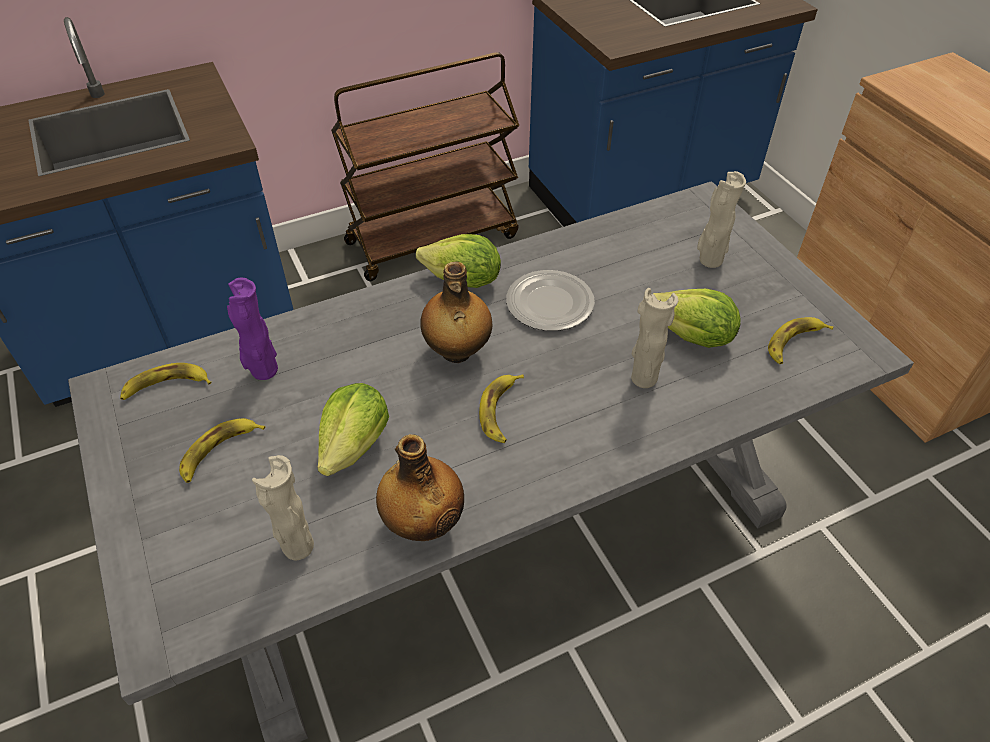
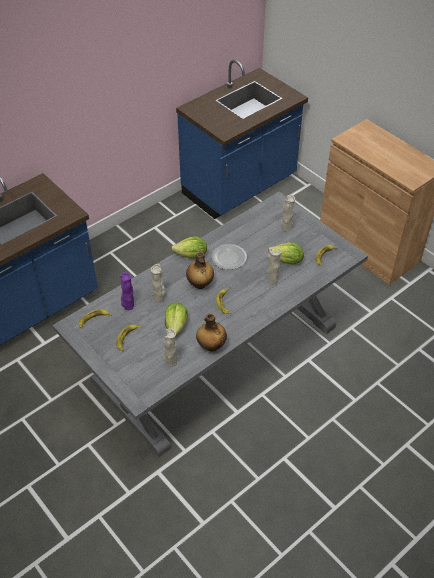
camera: 15 degrees left, 0 degrees up
brown cart [331,52,519,281] -> none
none -> beige vase [151,264,167,302]

